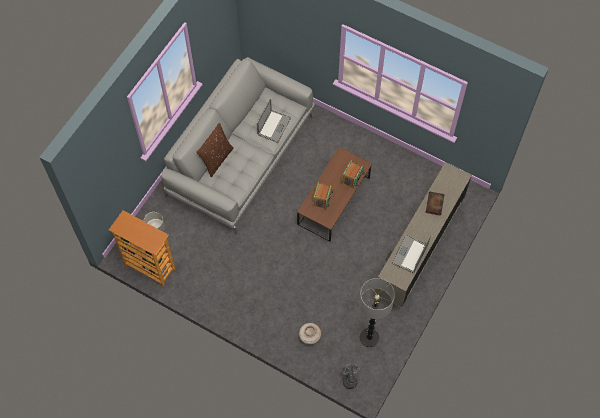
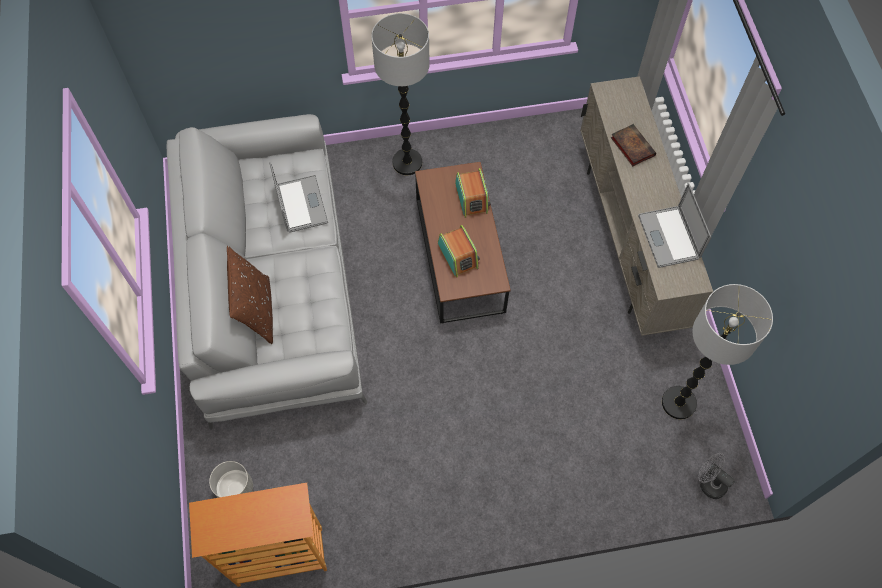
camera: 40 degrees left, 0 degrees up
beige vase [299,323,321,345] -> none
none -> floor lamp [371,13,430,175]

